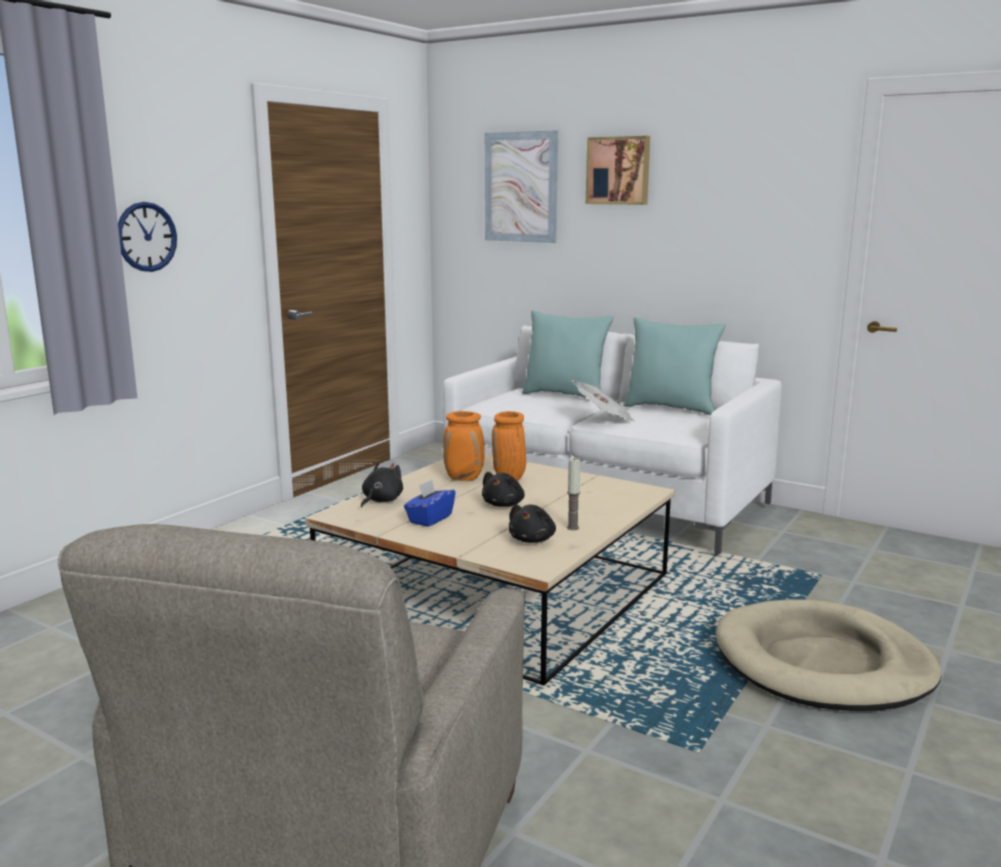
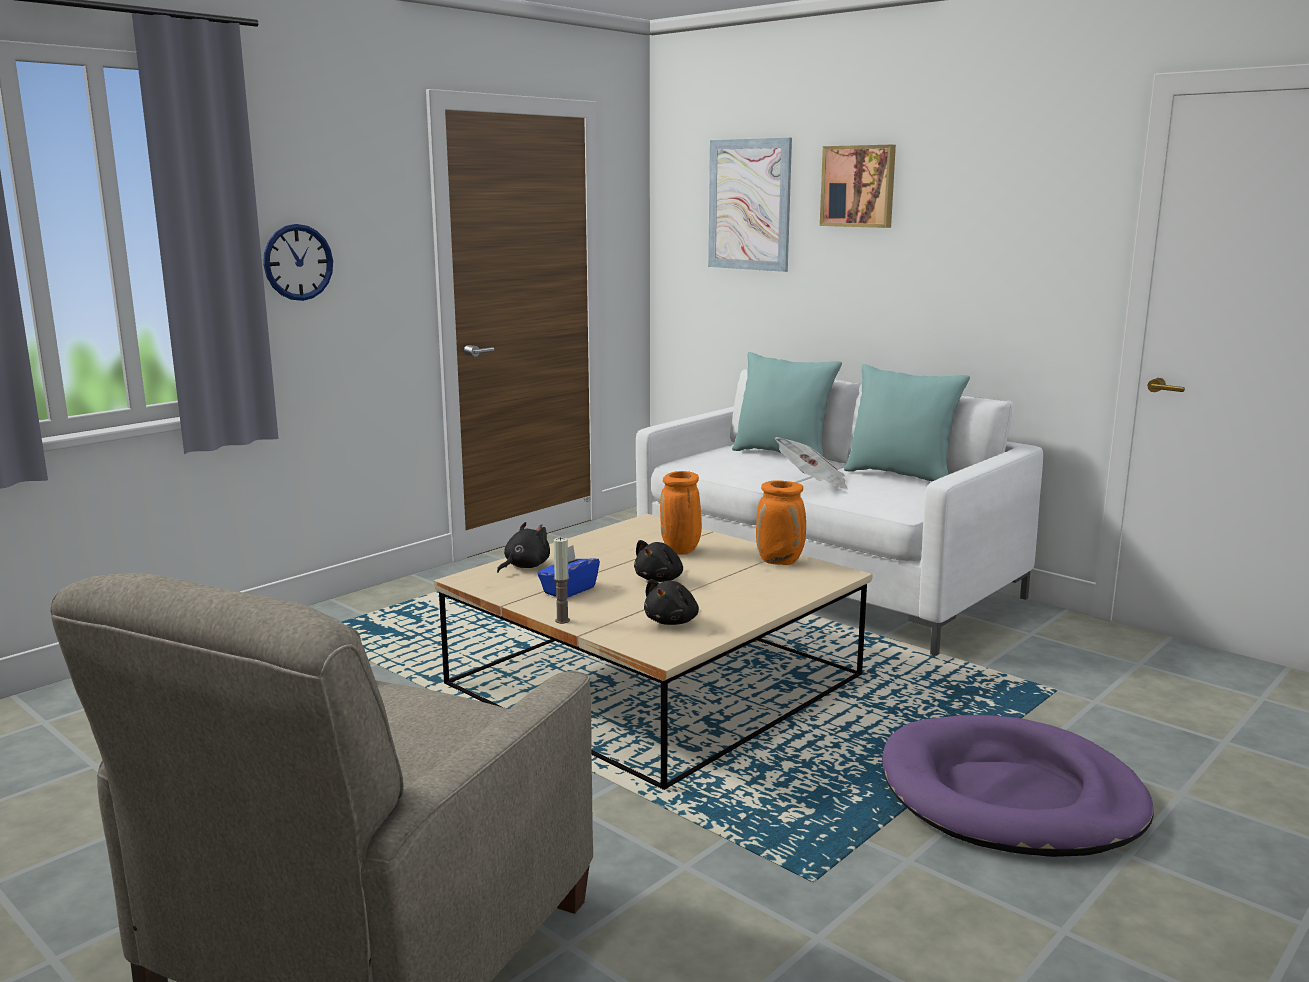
camera: 10 degrees right, 0 degrees up
orange vase [443,411,485,481] -> orange vase moved to [756,480,806,565]
candle [567,458,580,530] -> candle moved to [554,537,570,624]
beige dog bed [716,599,941,711] -> purple dog bed [882,715,1154,857]

